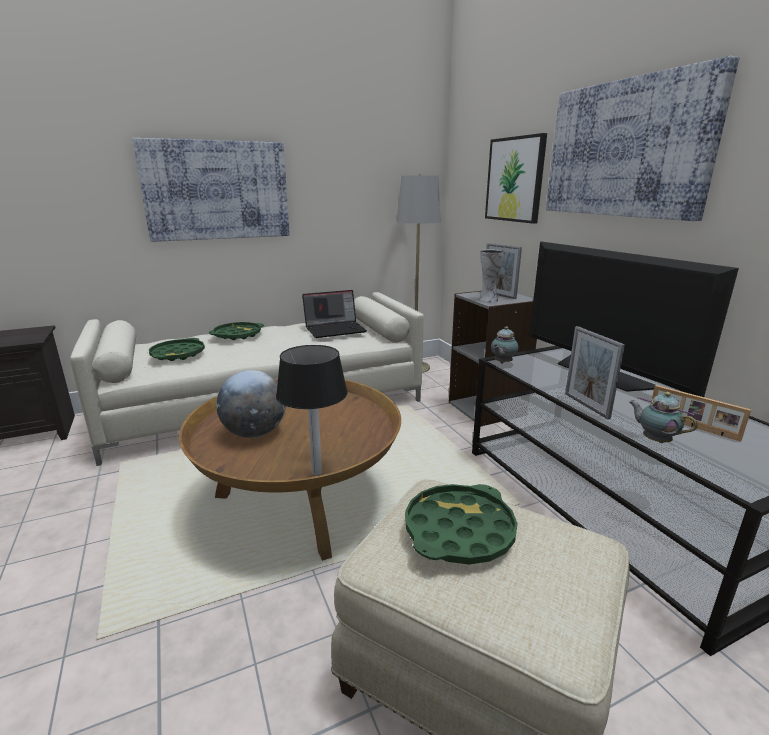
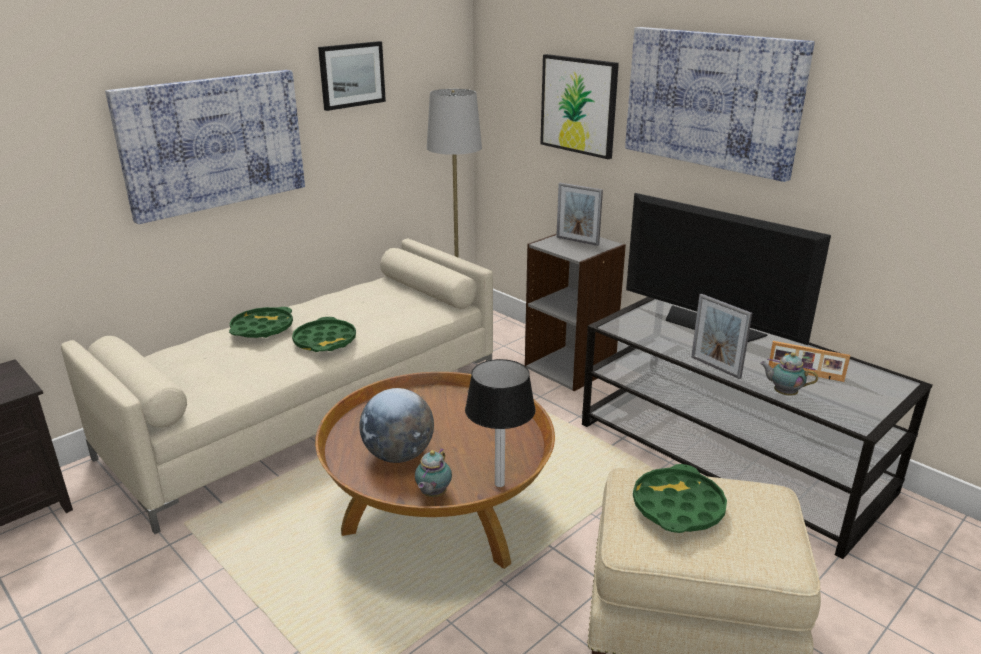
camera: 20 degrees left, 5 degrees up
green tray [149,338,205,361] -> green tray moved to [292,317,356,352]
laptop [302,290,367,338] -> none
vase [479,250,505,302] -> none
teapot [491,326,519,364] -> teapot moved to [415,448,452,497]
none -> picture [318,41,386,111]

